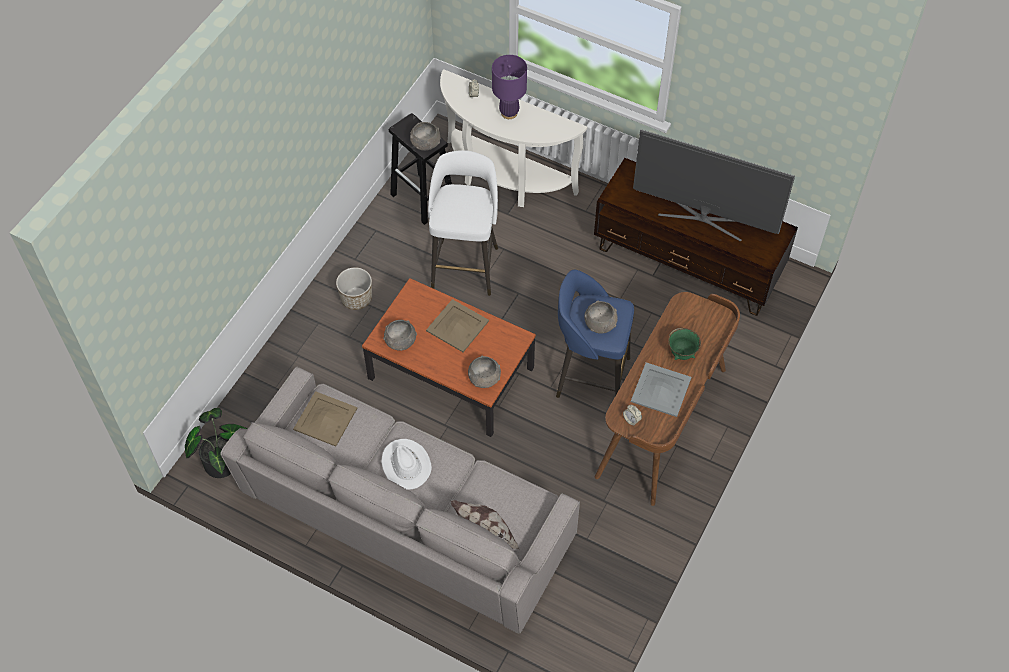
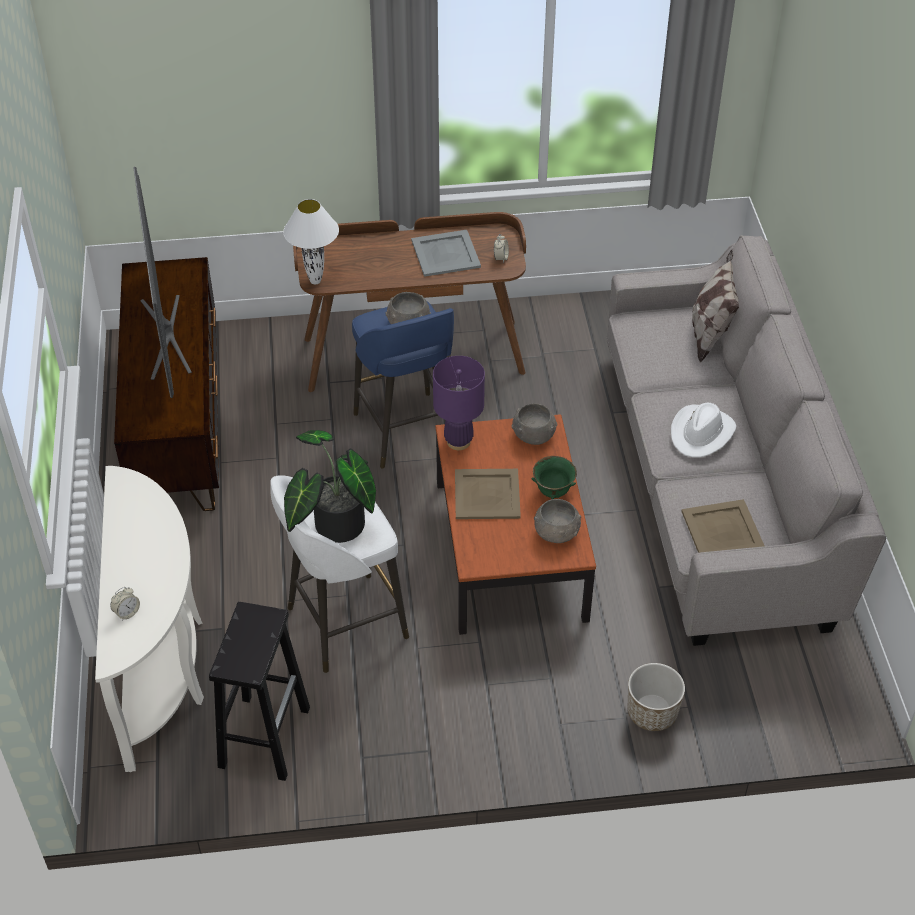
camera: 125 degrees left, 10 degrees down
potted plant [185,408,247,478] -> potted plant moved to [284,430,376,543]
planter [336,267,372,310] -> planter moved to [628,663,685,731]
grey bowl [410,122,440,151] -> none
purple table lamp [492,55,527,119] -> purple table lamp moved to [433,356,485,450]
green bowl [668,328,701,360] -> green bowl moved to [531,456,577,499]
none -> white table lamp [283,199,339,285]

